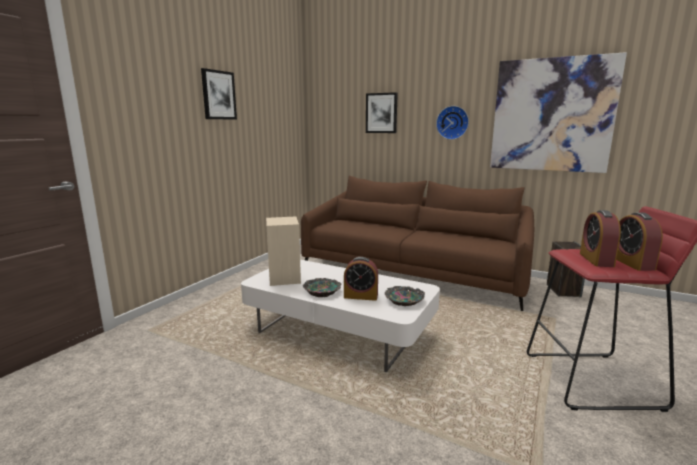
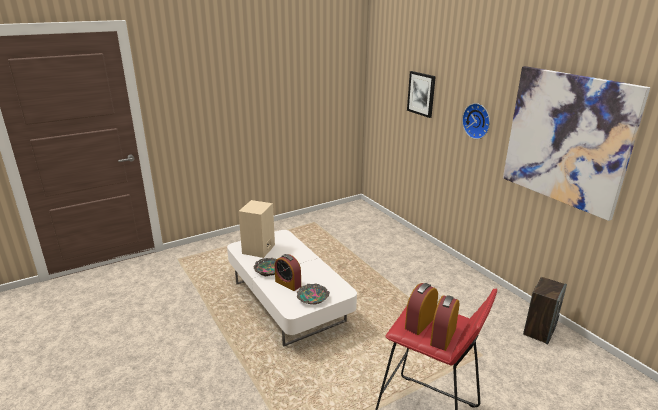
camera: 30 degrees right, 10 degrees up
picture [201,68,237,120] -> none
brown sofa [301,175,534,311] -> none

